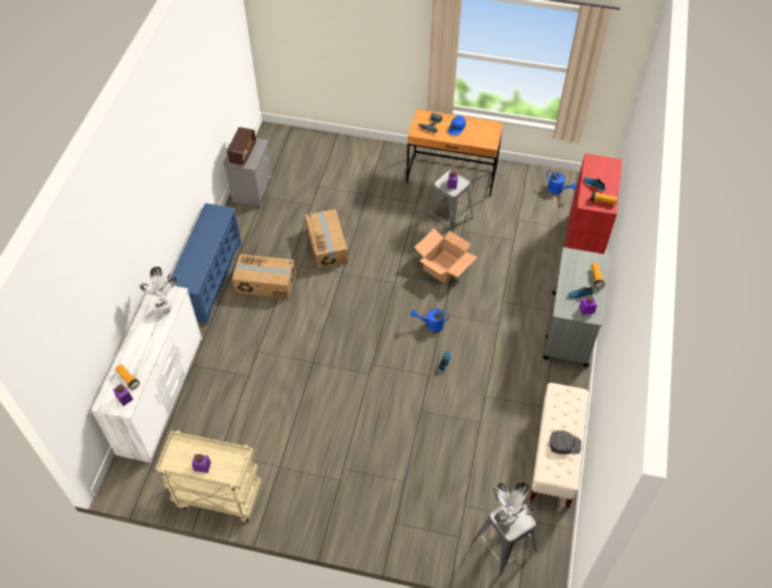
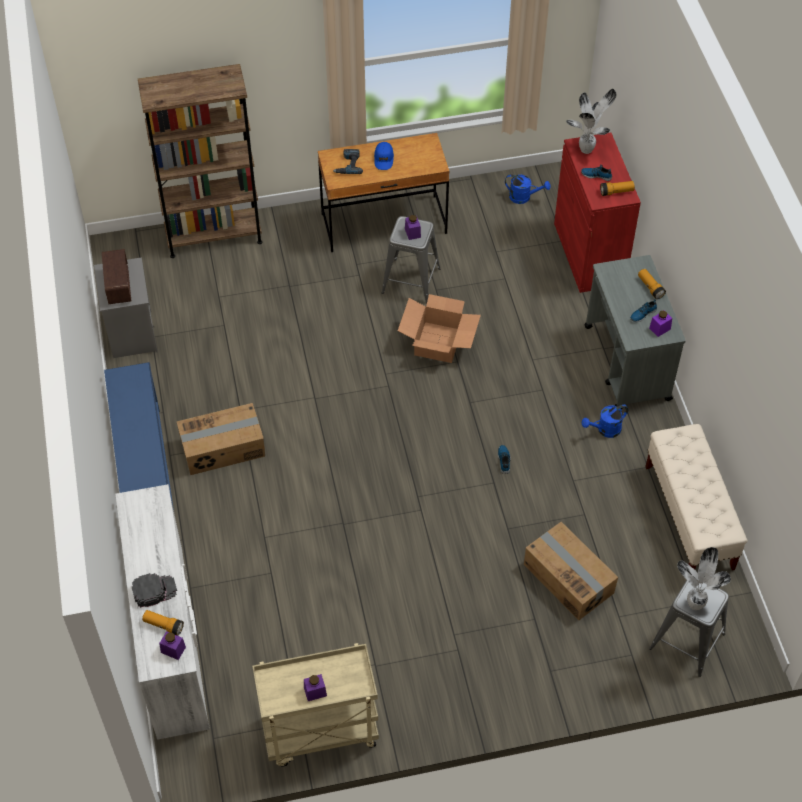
camera: 25 degrees left, 0 degrees up
potted plant [140,266,178,315] -> potted plant moved to [566,89,617,154]
cardboard box [305,209,348,269] -> cardboard box moved to [524,522,618,620]
blue watering can [411,308,449,332] -> blue watering can moved to [582,405,629,438]
black cap [550,430,581,454] -> black cap moved to [132,573,177,608]
none -> brown bookcase [138,64,262,258]

